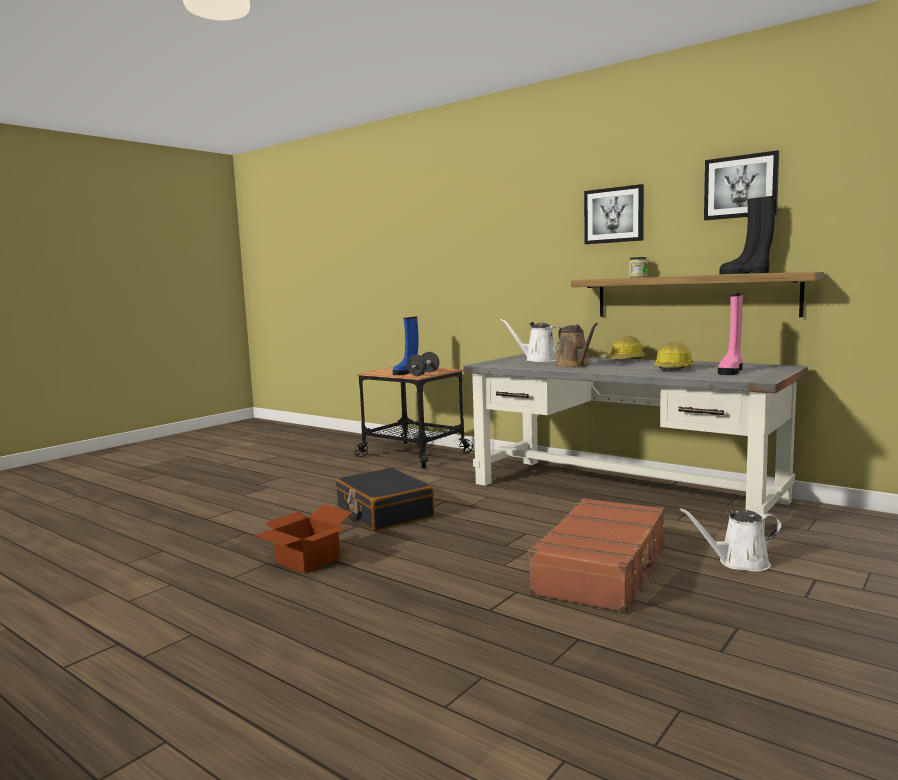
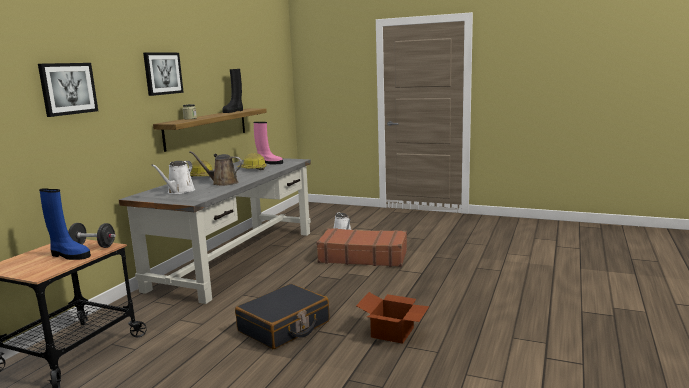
camera: 105 degrees left, 5 degrees up
brown watering can [555,323,598,368] -> brown watering can turned 135 degrees counterclockwise [190,151,243,186]
picture [704,150,779,220] -> picture moved to [38,63,98,117]

